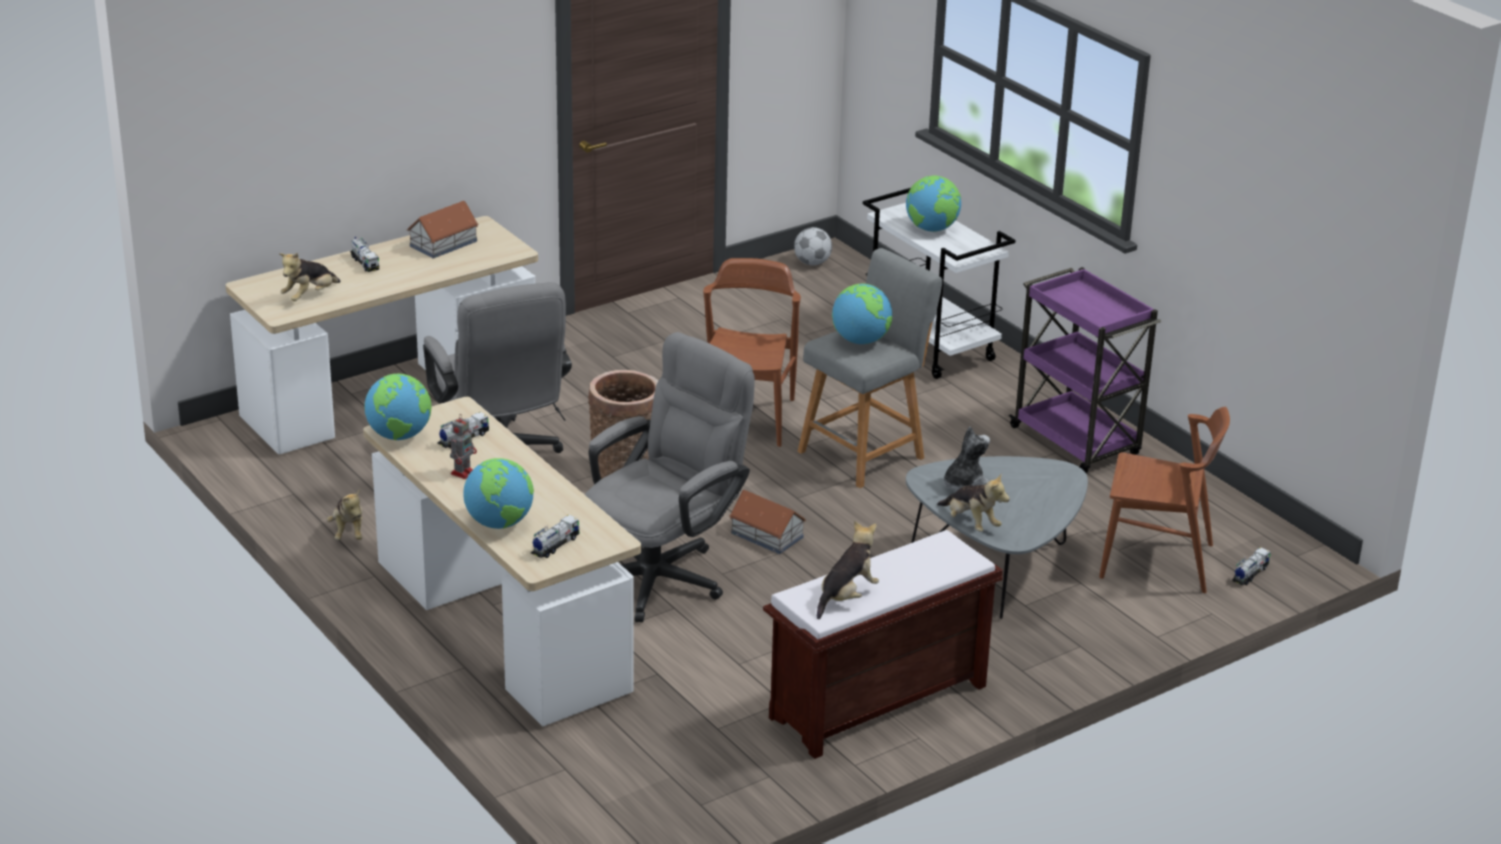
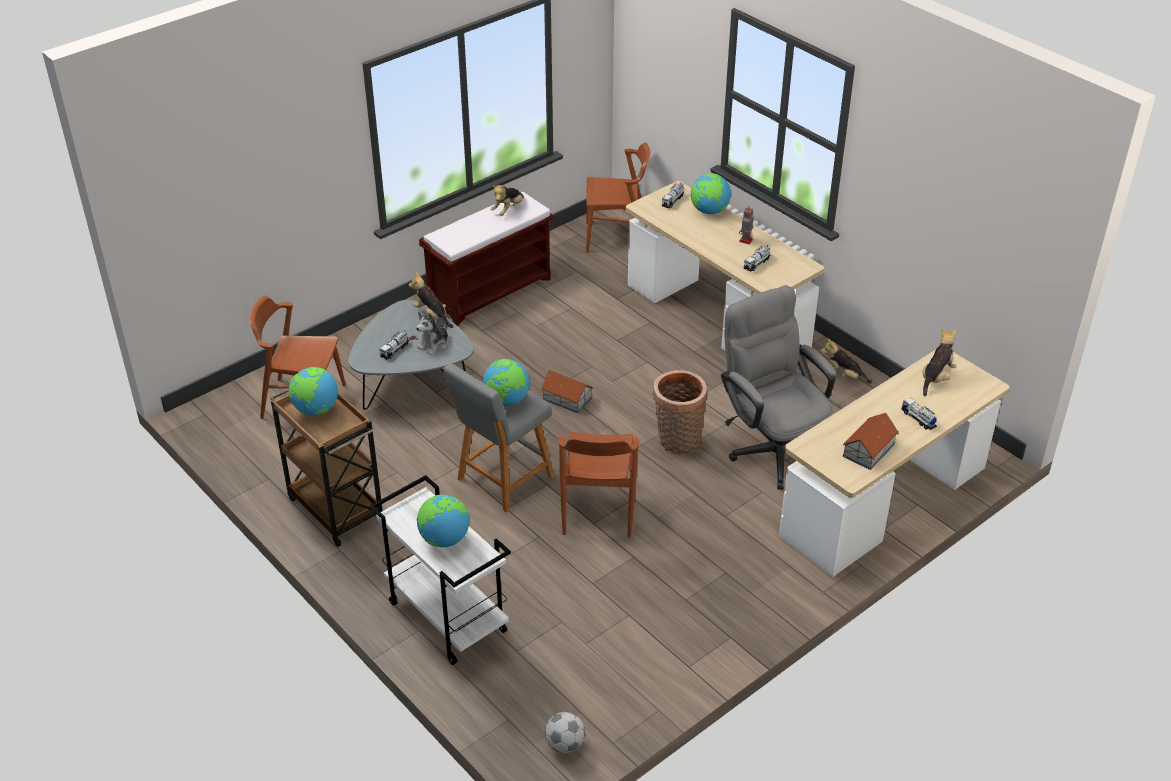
camera: 175 degrees right, 10 degrees up
plush toy [327,489,362,540] -> plush toy turned 45 degrees counterclockwise [820,338,872,384]
globe [364,374,431,440] -> globe moved to [289,367,338,416]
grey office chair [585,332,755,622] -> none
purple cart [1008,267,1161,473] -> brown cart [270,388,383,547]
toy truck [1232,547,1271,586] -> toy truck moved to [380,330,410,360]
none -> brown chair [586,143,650,253]

